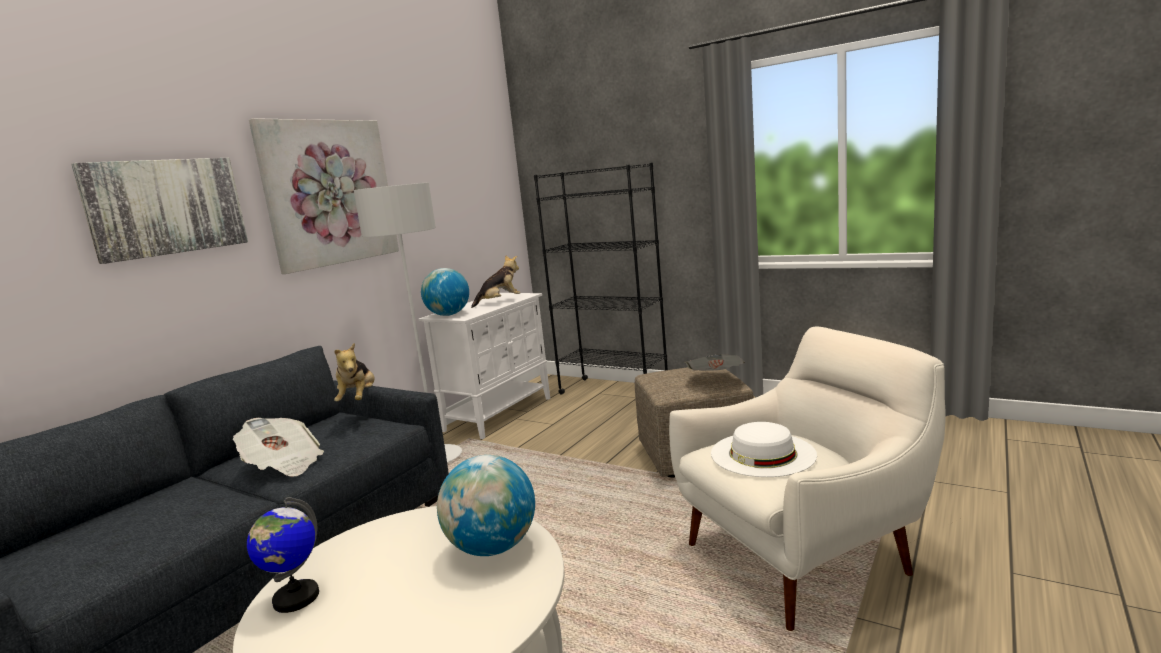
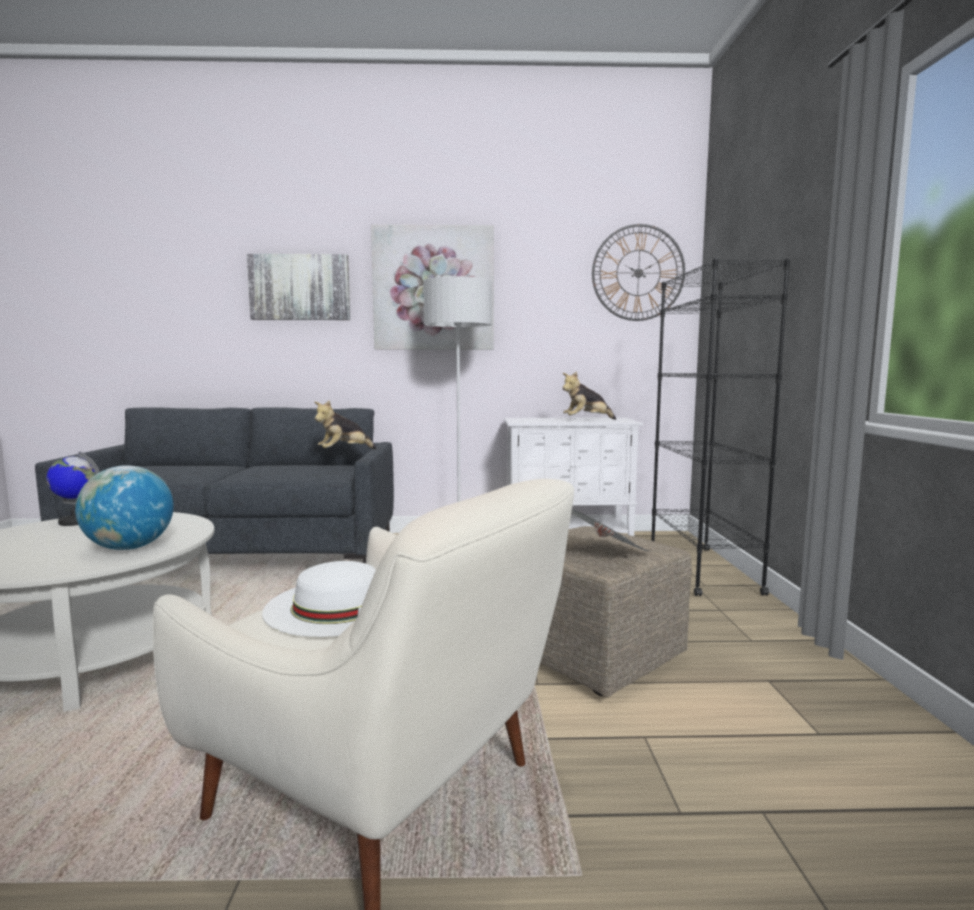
camera: 55 degrees right, 5 degrees down
newspaper [233,418,324,477] -> none
globe [421,268,469,316] -> none
plush toy [471,255,520,308] -> plush toy turned 135 degrees clockwise [562,371,616,420]
none -> wall clock [592,224,685,321]

